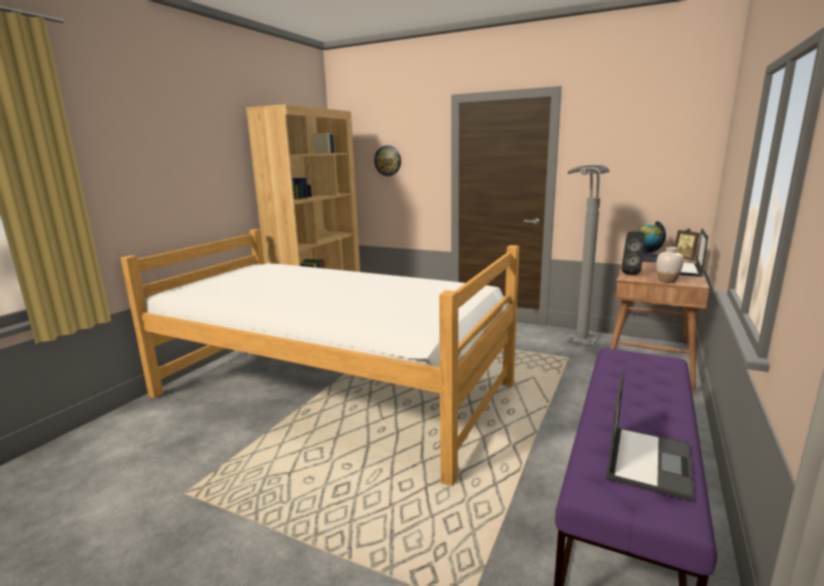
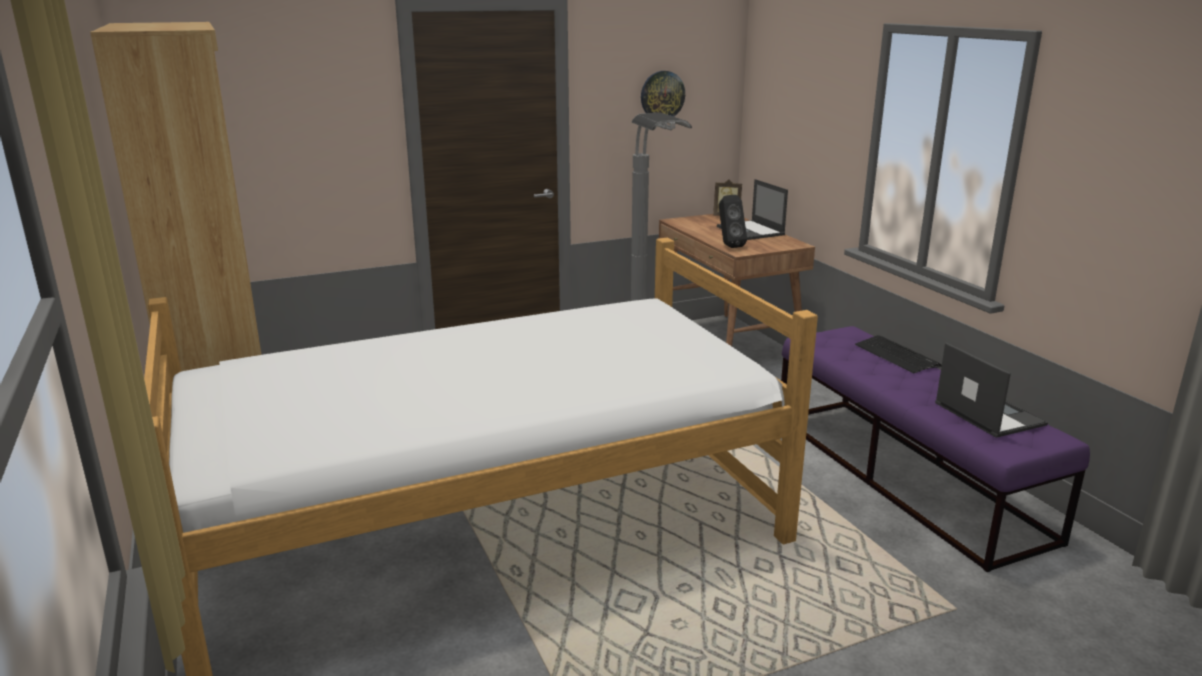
camera: 50 degrees left, 5 degrees up
wall clock [374,145,401,176] -> wall clock moved to [641,71,685,117]
globe [637,221,666,262] -> none
white vase [656,247,684,283] -> none
none -> keyboard [855,335,942,373]

